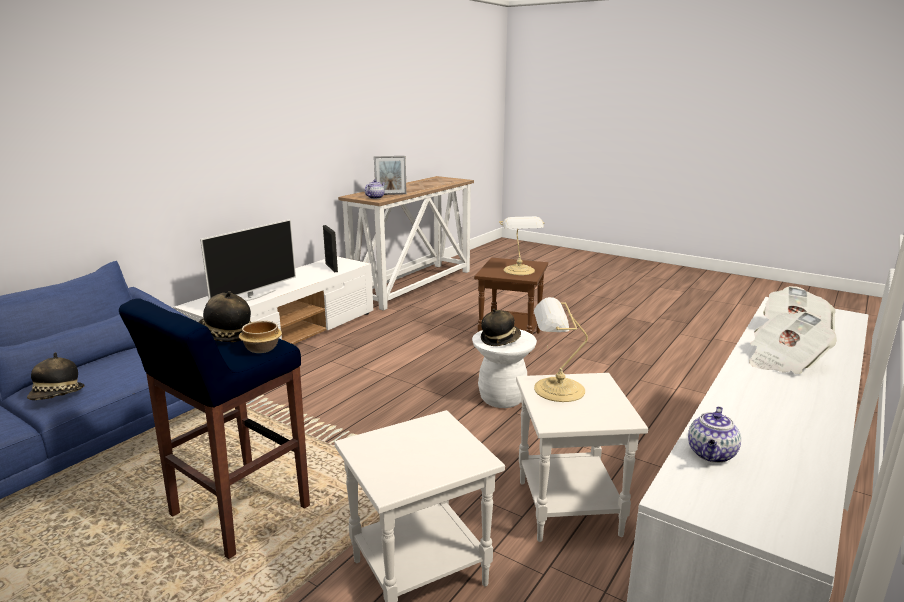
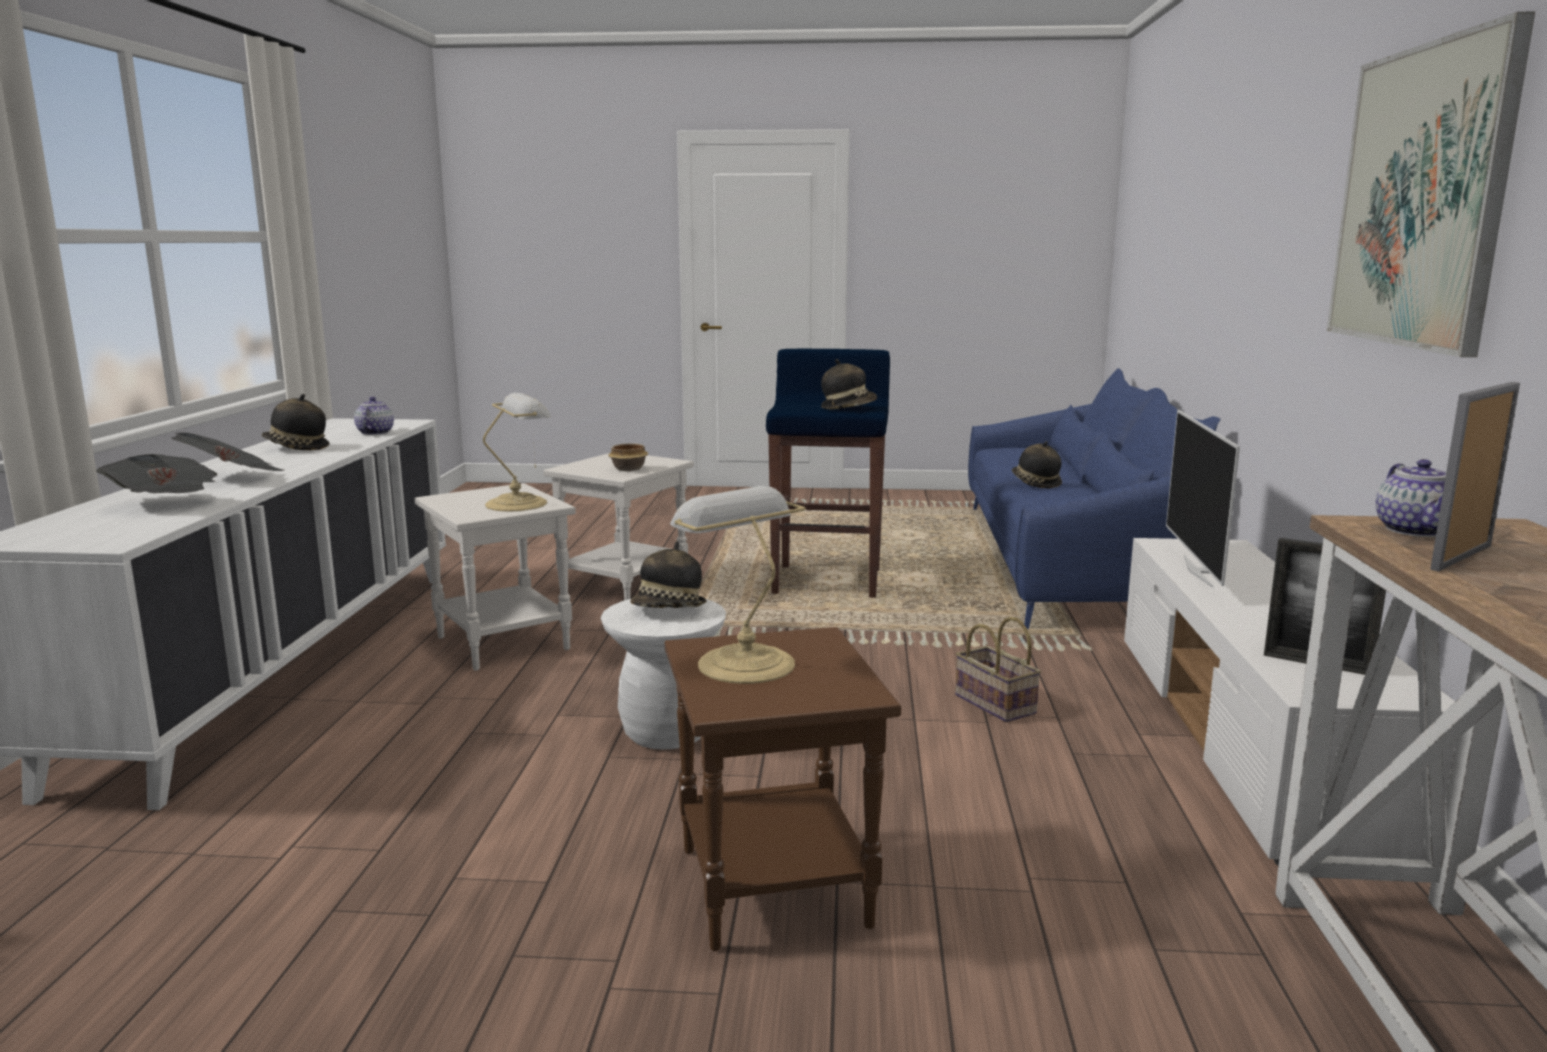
camera: 150 degrees right, 5 degrees down
bowl [239,321,282,353] -> bowl moved to [608,443,648,471]
none -> hat [261,394,330,450]
none -> basket [955,617,1041,722]
none -> picture [1327,11,1535,357]

